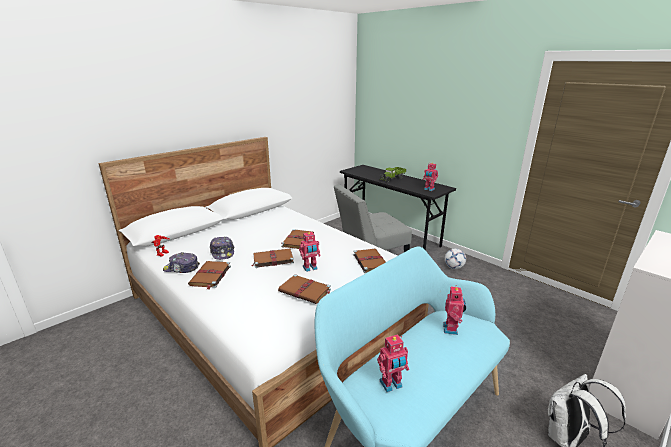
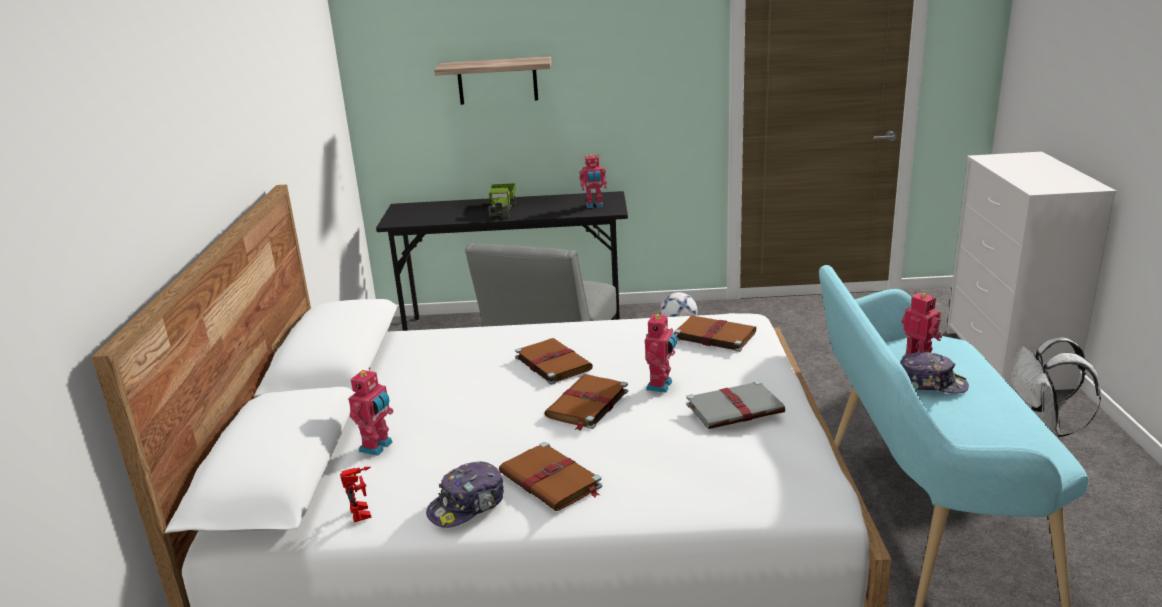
camera: 45 degrees left, 0 degrees up
cap [210,237,235,260] -> cap moved to [900,352,969,394]
brown book [278,274,331,304] -> grey book [686,380,785,429]
toy robot [377,335,409,392] -> toy robot moved to [349,368,394,456]
none -> shelf [434,56,551,105]

